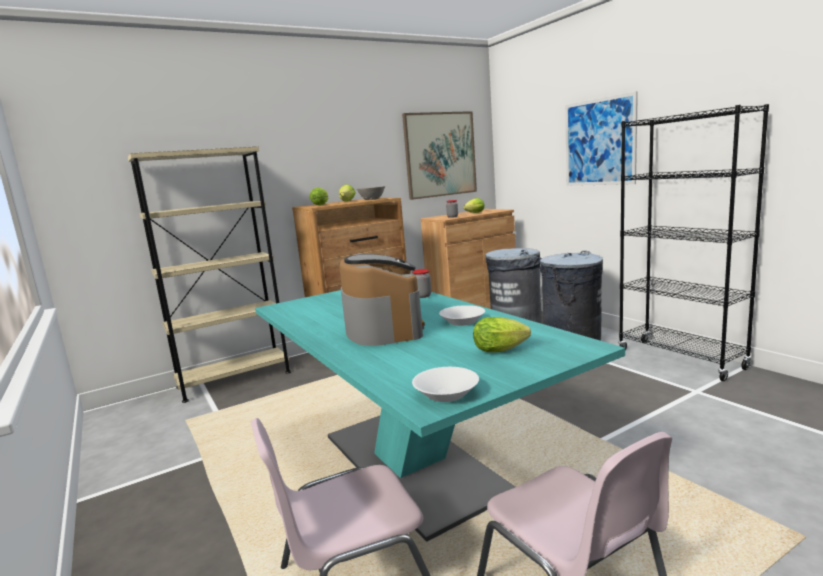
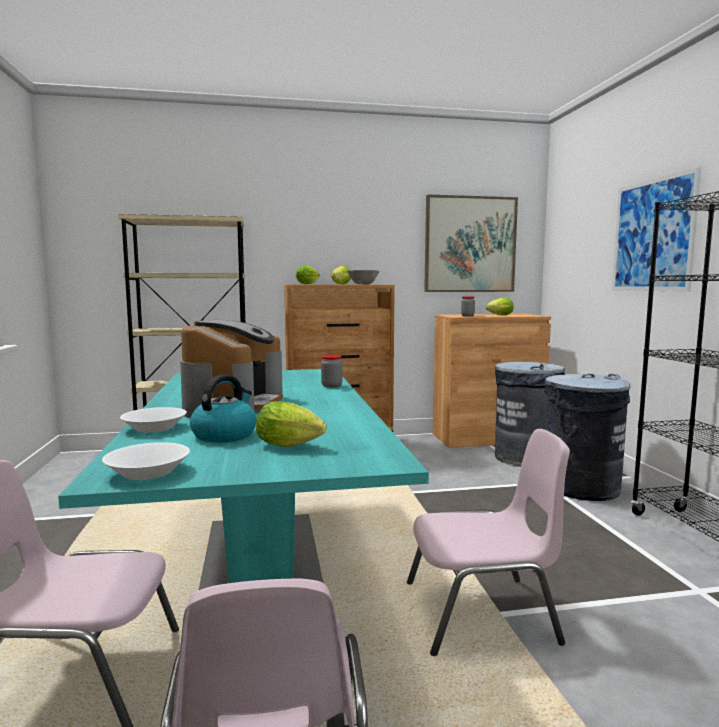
camera: 20 degrees right, 5 degrees down
white bowl [439,305,485,326] -> white bowl moved to [120,407,187,433]
none -> kettle [190,374,256,443]
none -> pink chair [407,429,570,656]

